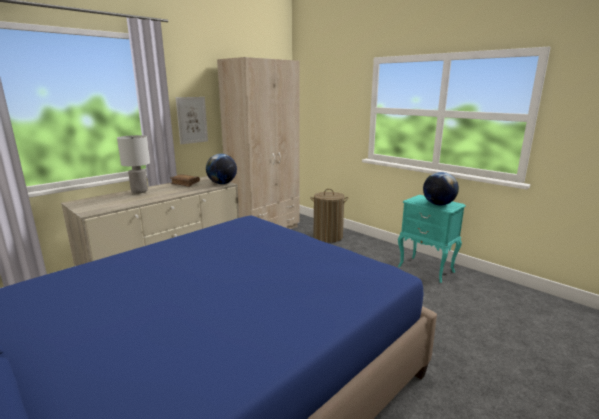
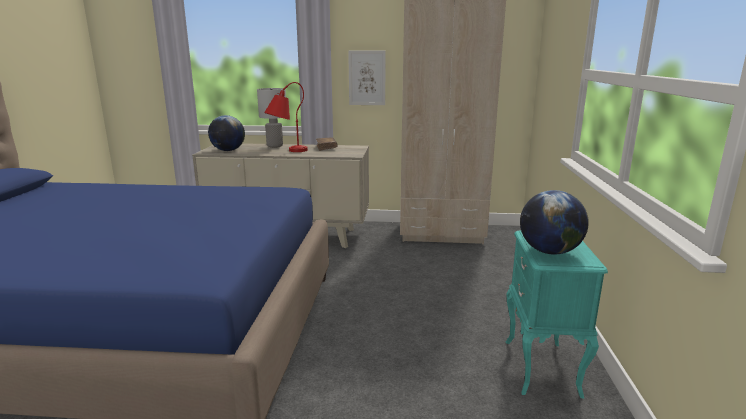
camera: 50 degrees right, 0 degrees up
globe [206,154,237,184] -> globe moved to [208,115,245,151]
laundry basket [310,189,348,243] -> none
none -> red table lamp [264,82,308,152]

